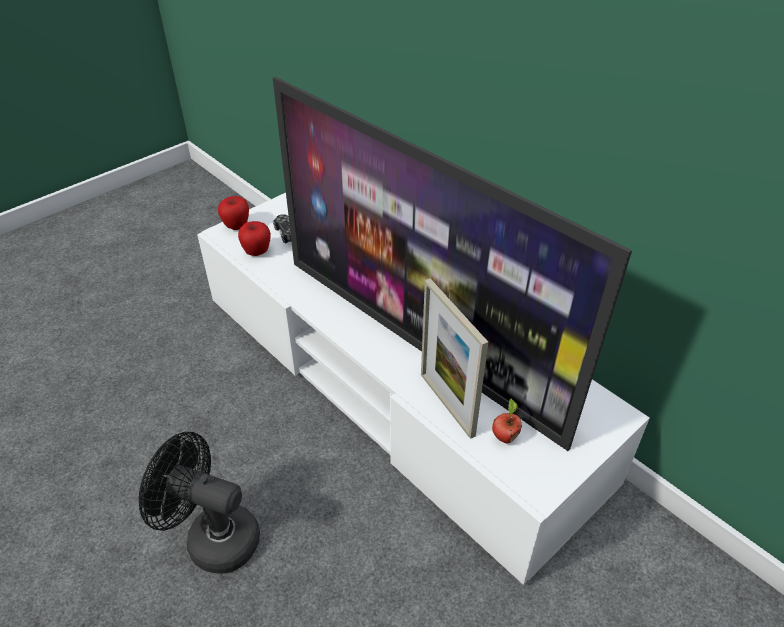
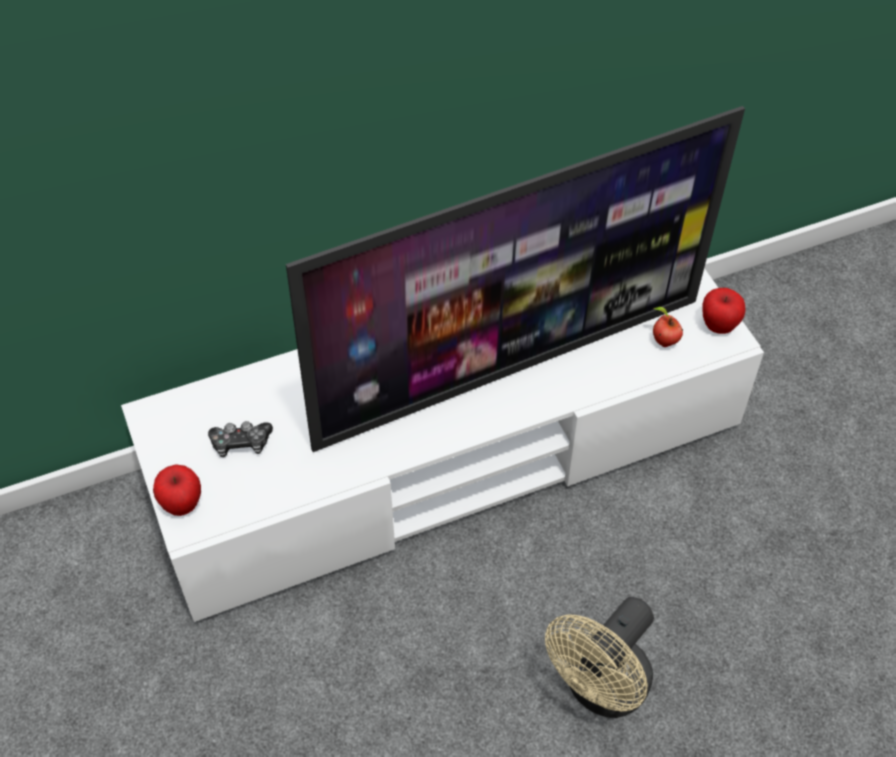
camera: 70 degrees left, 10 degrees up
black fan [139,432,260,574] -> beige fan [545,597,654,718]
apple [238,221,271,256] -> apple moved to [703,288,746,334]
picture frame [421,278,488,439] -> none

